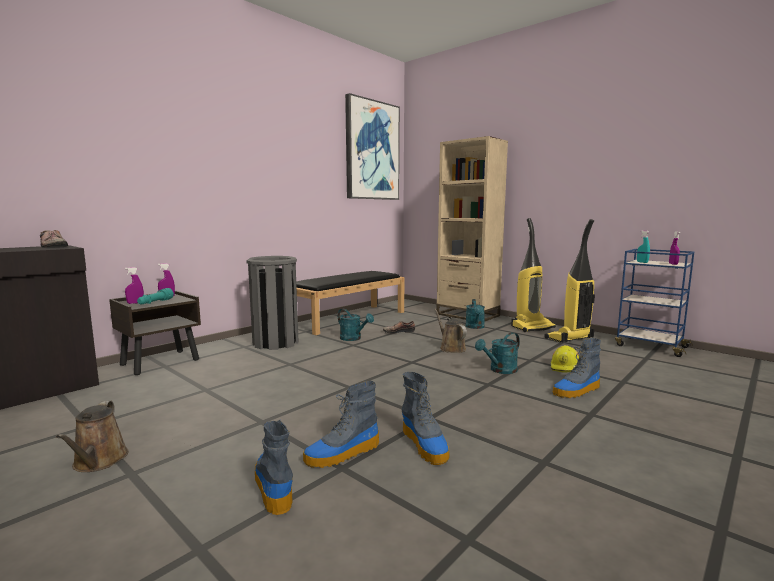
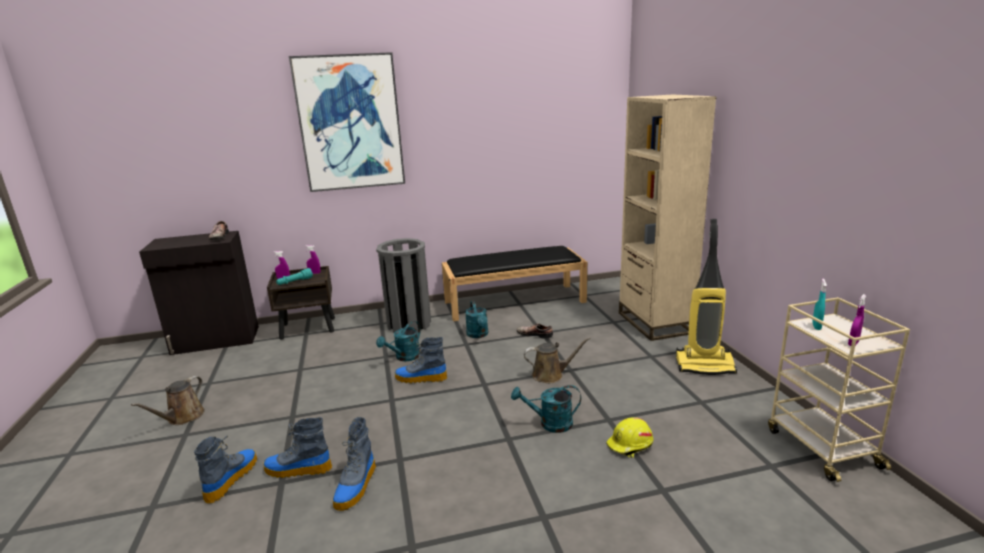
camera: 35 degrees right, 10 degrees up
picture [345,93,400,200] -> picture moved to [289,52,405,192]
brown watering can [434,309,467,353] -> brown watering can turned 75 degrees clockwise [524,337,591,383]
turquoise watering can [466,299,485,329] -> turquoise watering can moved to [376,321,421,362]
vacuum cleaner [544,219,595,342] -> none
boot [552,338,601,398] -> boot moved to [395,337,447,383]
blue cart [615,249,694,357] -> beige cart [768,297,910,482]

